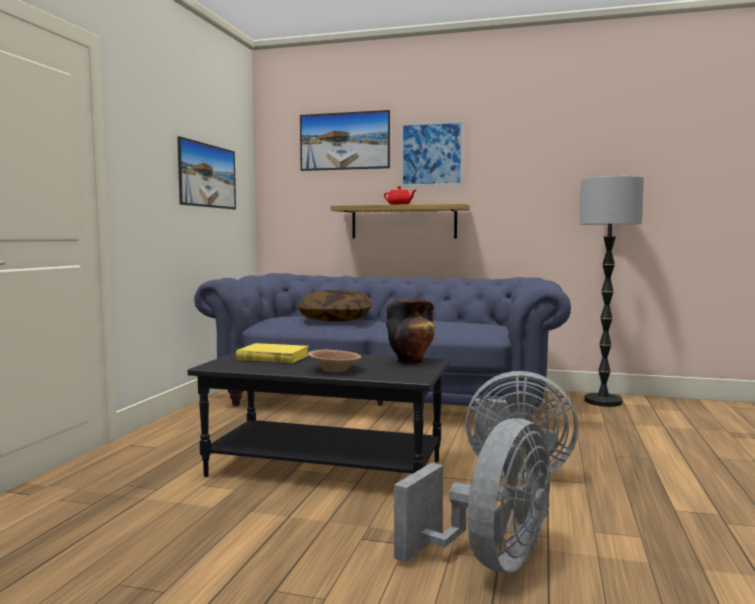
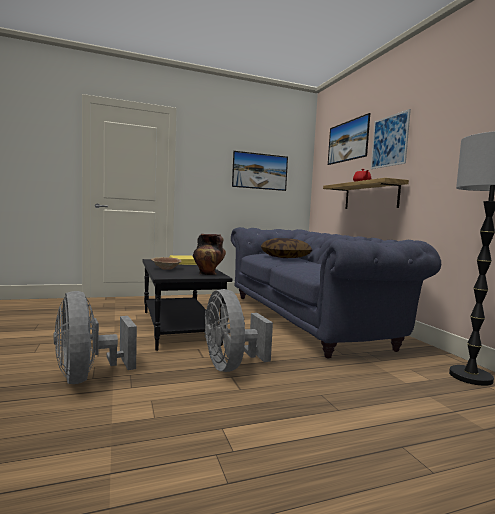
camera: 55 degrees right, 0 degrees up
grey fan [394,418,551,573] -> grey fan turned 60 degrees clockwise [54,291,137,384]

